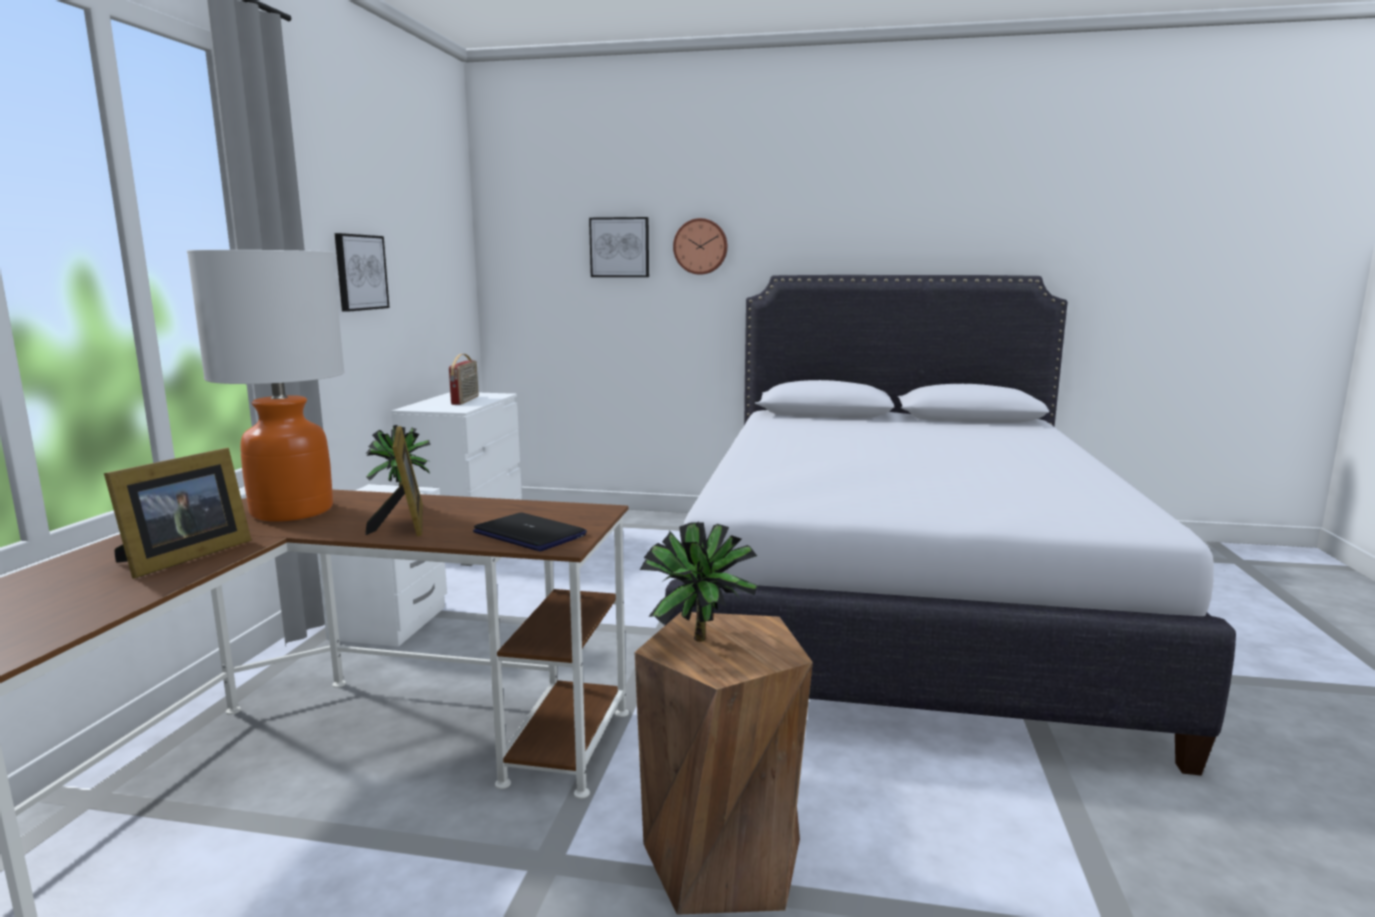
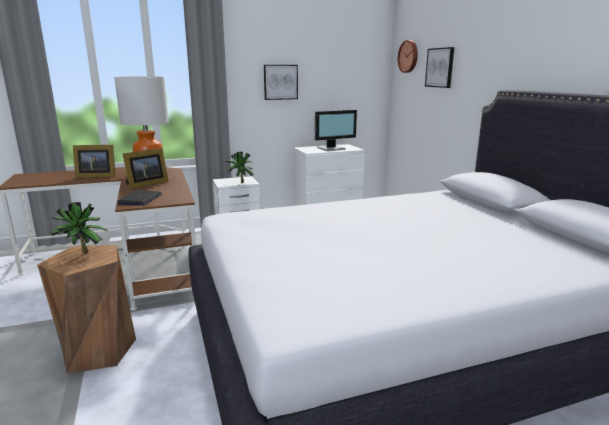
camera: 60 degrees right, 5 degrees up
radio [449,354,479,405] -> monitor [315,110,357,151]
wall clock [673,218,728,275] -> wall clock moved to [398,40,418,73]

